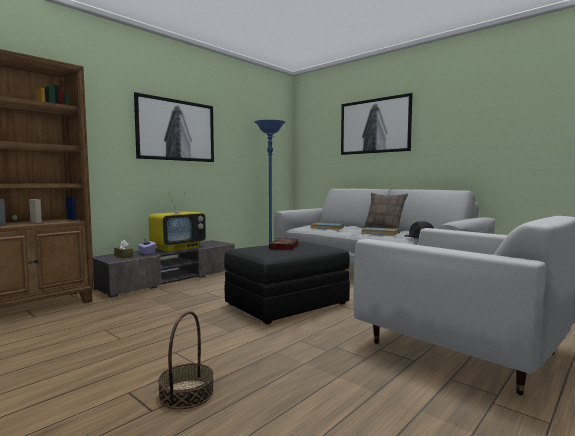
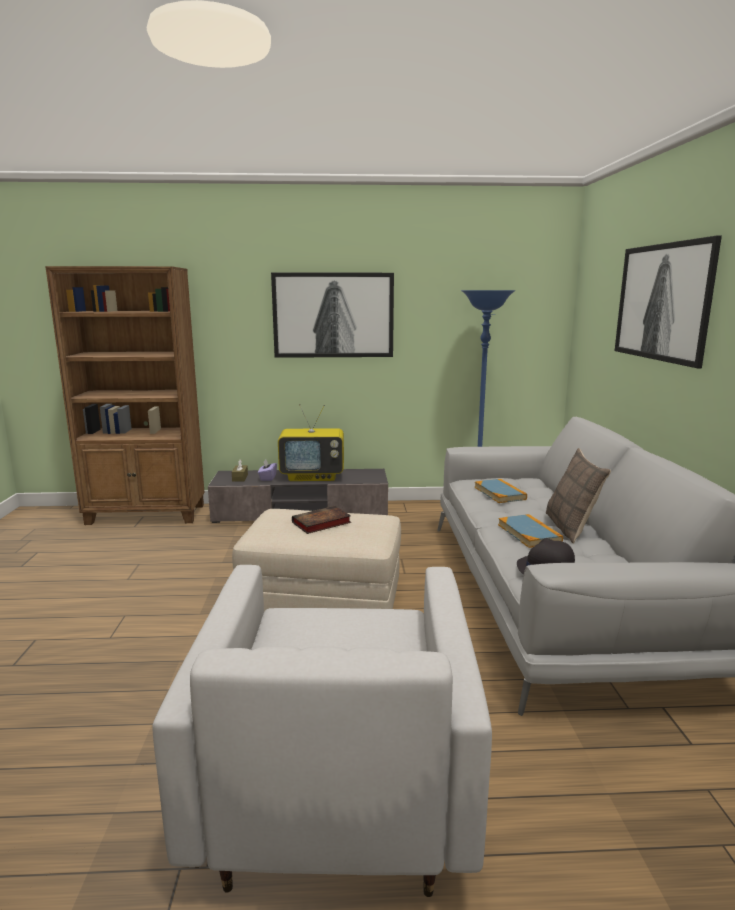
camera: 45 degrees right, 10 degrees up
basket [158,311,214,409] -> none
black ottoman [224,242,350,325] -> beige ottoman [232,509,401,612]

